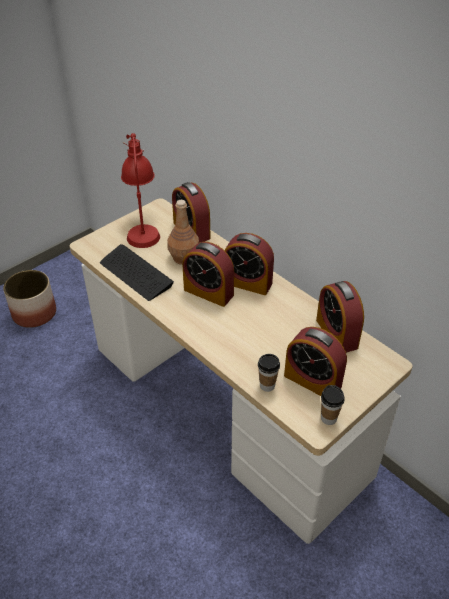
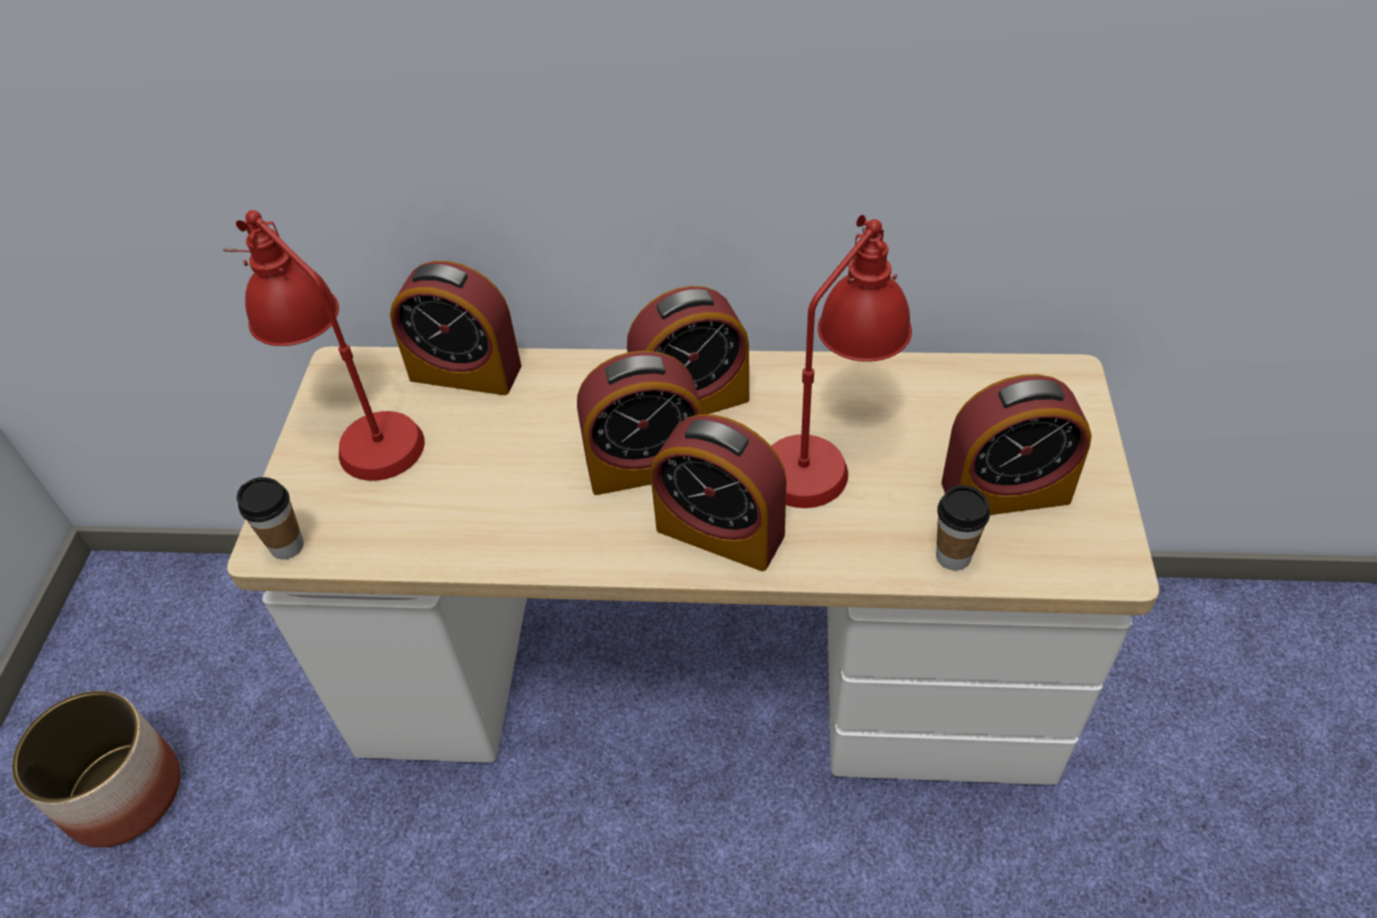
camera: 40 degrees left, 5 degrees up
keyboard [100,244,174,301] -> none
brown bottle [167,200,199,265] -> none
alarm clock [316,281,364,353] -> alarm clock moved to [651,414,787,571]
cup [321,385,345,425] -> cup moved to [237,477,304,559]
none -> red table lamp [771,215,912,508]

